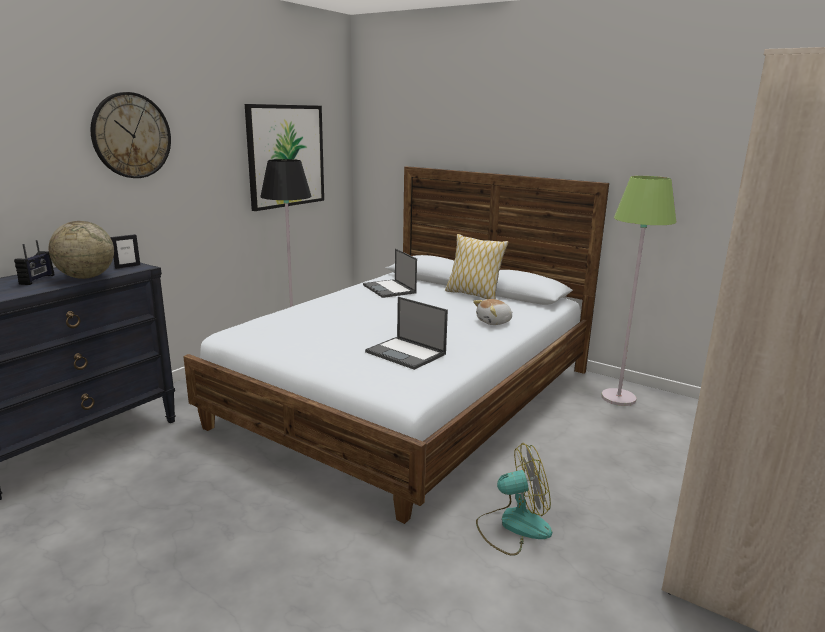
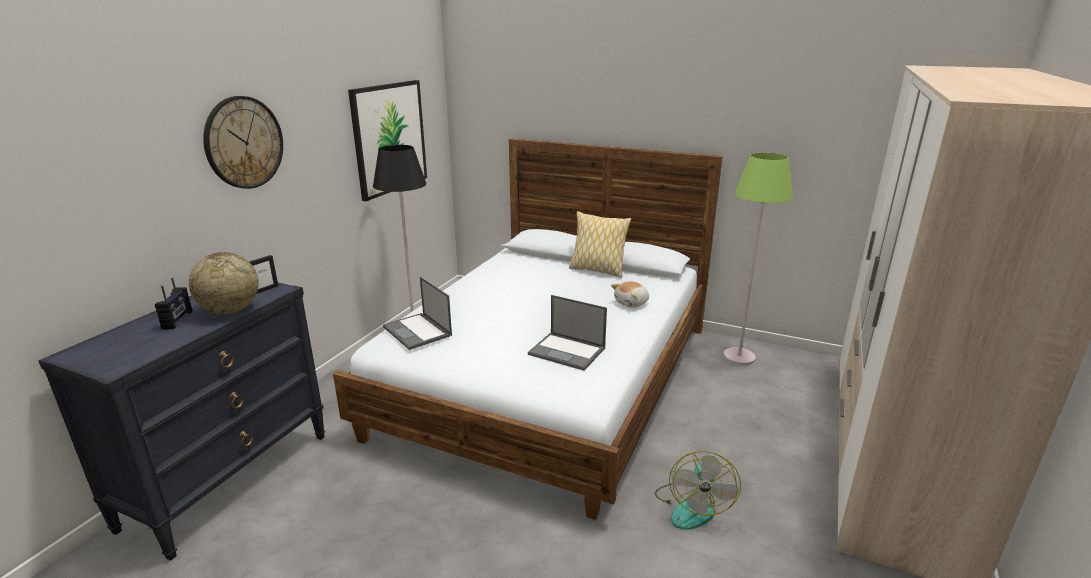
camera: 10 degrees left, 5 degrees up
laptop [363,249,417,298] -> laptop moved to [383,277,452,350]
fan [476,443,552,556] -> fan turned 120 degrees clockwise [655,451,741,530]

